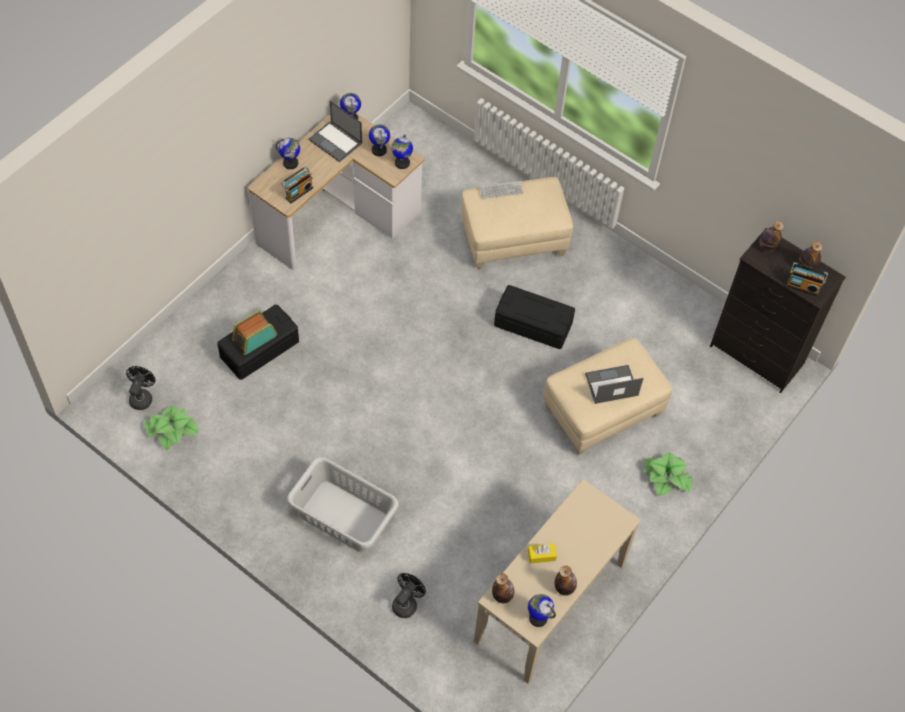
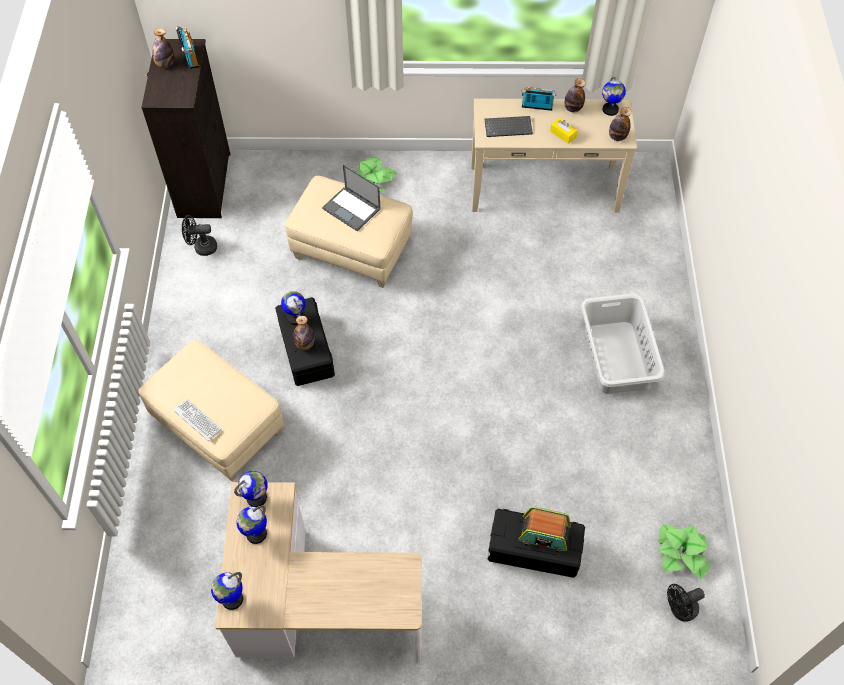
camera: 125 degrees left, 0 degrees up
globe [275,138,300,169] -> globe moved to [281,291,305,325]
radio [281,166,313,203] -> radio moved to [522,87,556,111]
laptop [309,101,362,162] -> none
black fan [392,573,426,618] -> black fan moved to [182,215,217,256]
bottle [759,221,784,252] -> bottle moved to [293,316,315,350]
none -> keyboard [484,116,533,137]

